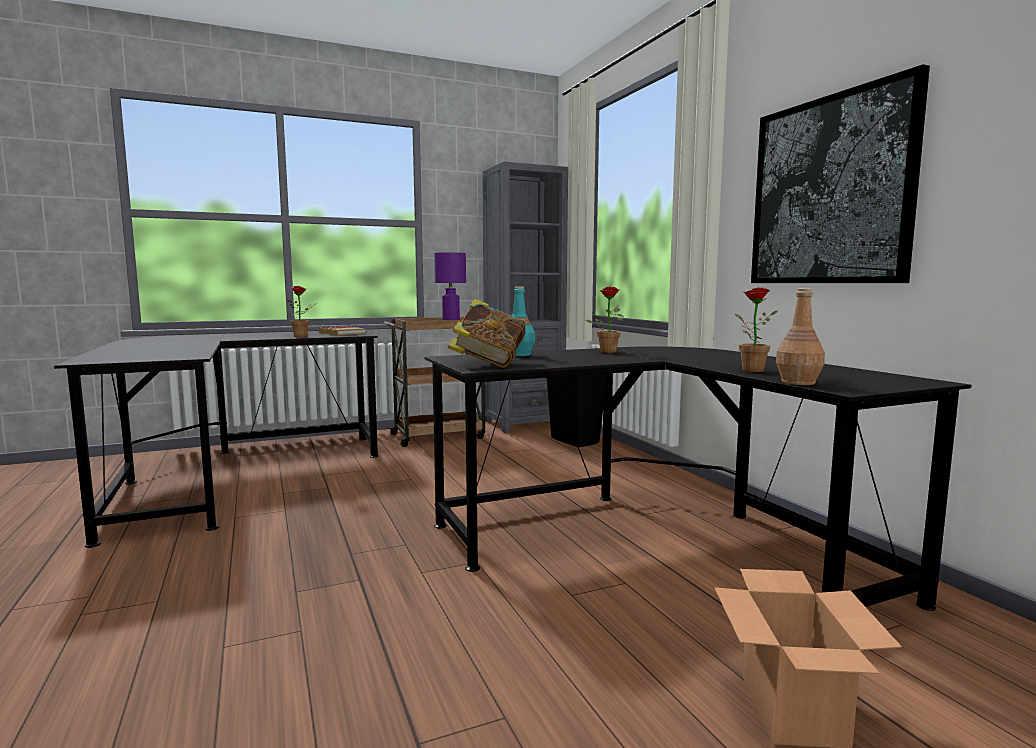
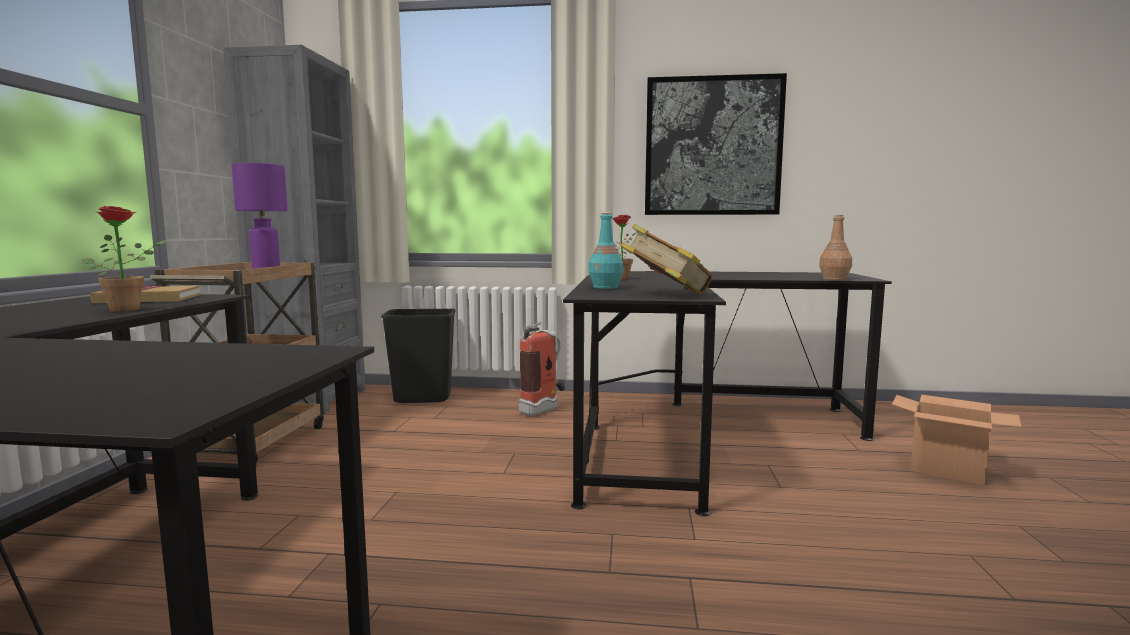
camera: 60 degrees left, 0 degrees up
potted plant [735,287,777,372] -> none
none -> fire extinguisher [519,322,565,416]

